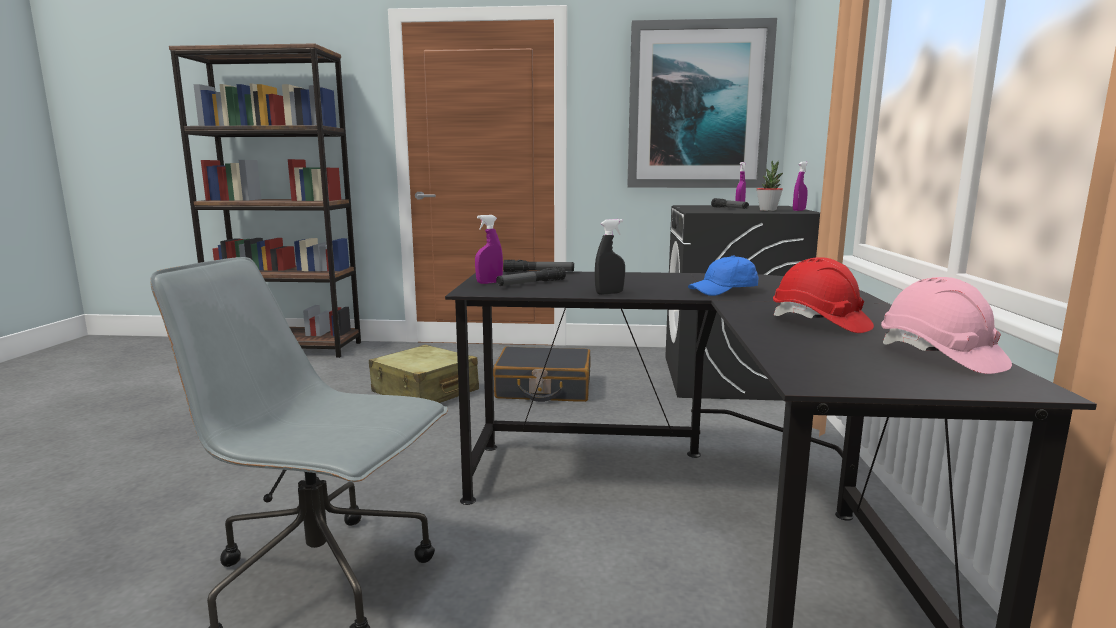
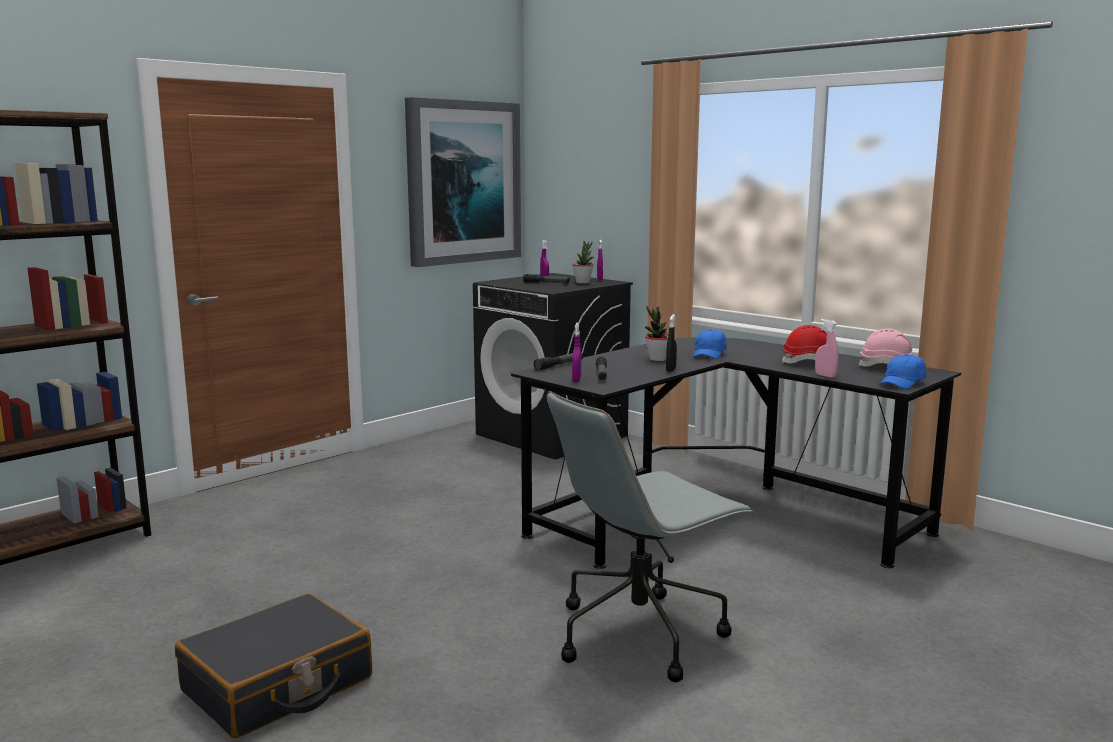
camera: 50 degrees left, 0 degrees up
beige suitcase [369,345,479,403] -> none
black suitcase [493,347,591,402] -> black suitcase moved to [175,594,372,738]
none -> potted plant [645,307,668,361]
none -> pink spray bottle [815,319,839,378]
none -> blue cap [879,354,926,389]

